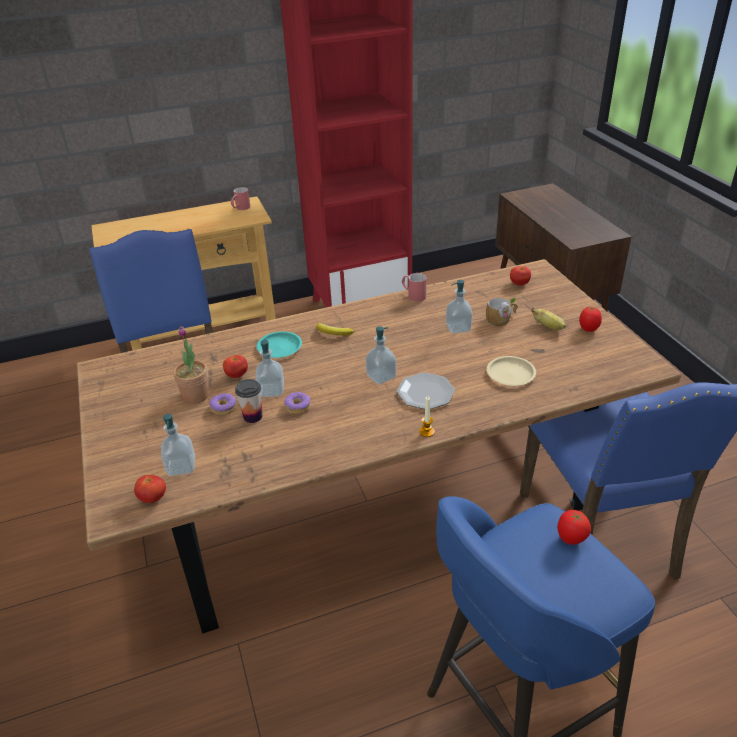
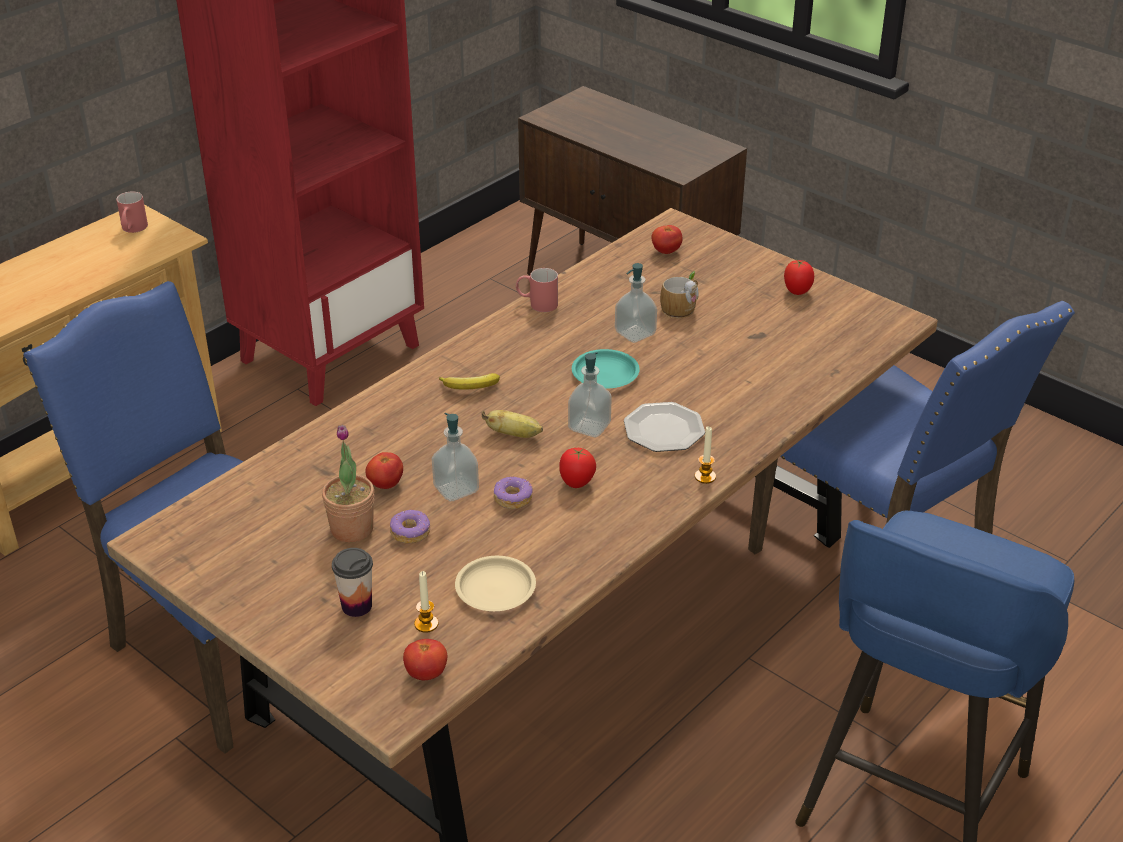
camera: 30 degrees left, 0 degrees up
soap dispenser [161,414,195,476] -> candle [414,571,438,633]
cup [235,379,262,423] -> cup moved to [332,548,373,617]
turquoise plate [257,331,302,358] -> turquoise plate moved to [572,349,640,389]
beige plate [487,356,536,386] -> beige plate moved to [455,556,536,611]
banana [531,307,566,330] -> banana moved to [482,410,543,438]
tomato [557,510,591,545] -> tomato moved to [559,448,596,488]

